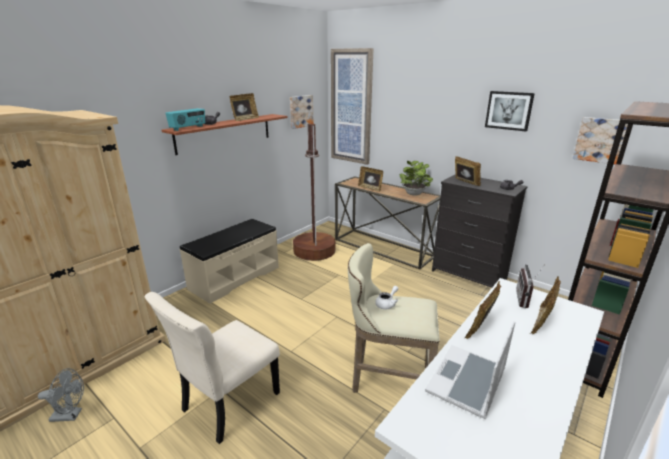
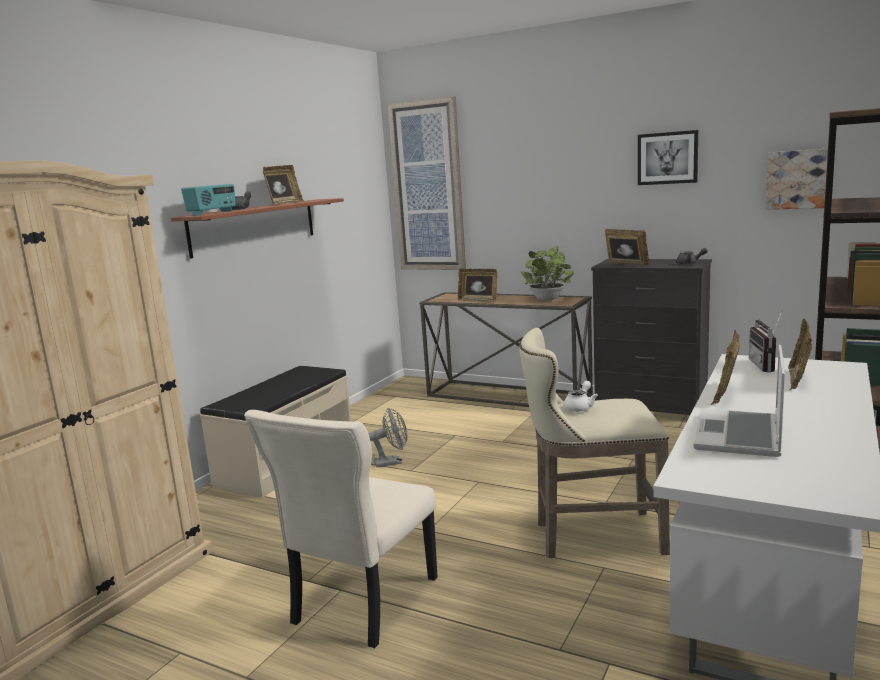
camera: 10 degrees left, 10 degrees down
grey fan [38,368,84,422] -> grey fan moved to [368,407,407,468]
picture [290,95,314,129] -> none
brown floor lamp [293,124,335,261] -> none

